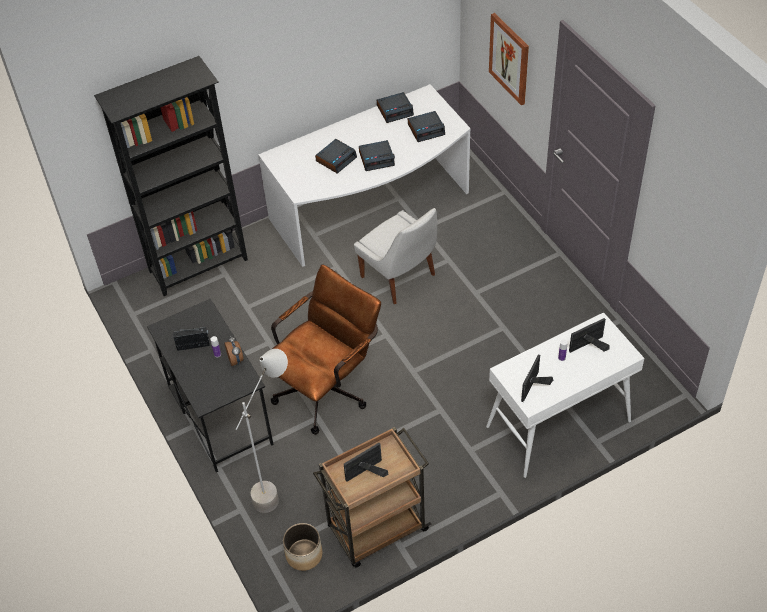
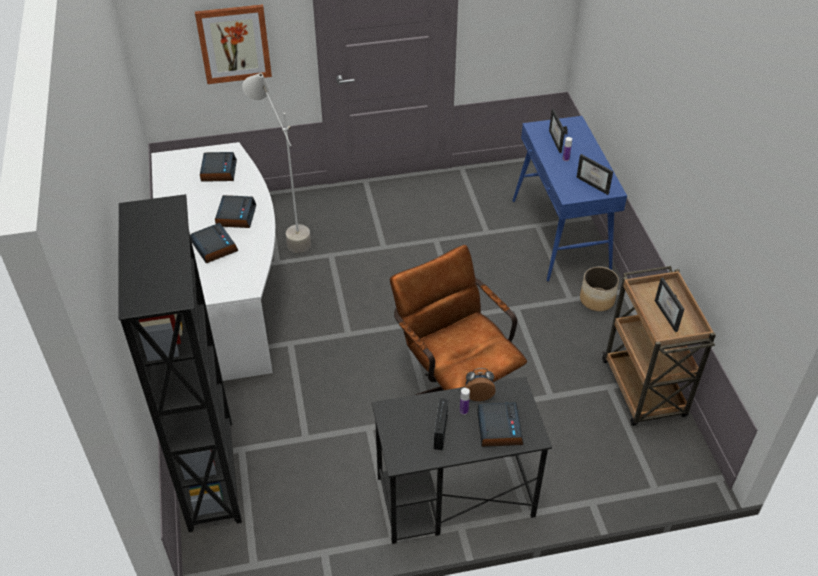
camera: 75 degrees left, 5 degrees down
grey floor lamp [236,349,288,513] -> grey floor lamp moved to [242,73,311,253]
planter [283,523,322,571] -> planter moved to [580,267,619,311]
white chair [354,208,437,304] -> none
alarm clock [377,92,414,123] -> alarm clock moved to [477,402,524,447]
white console table [486,312,644,478] -> blue console table [512,116,627,281]

